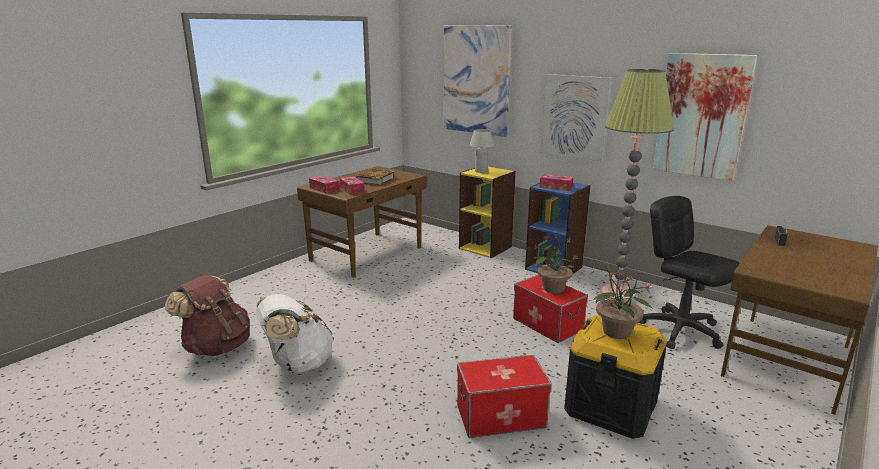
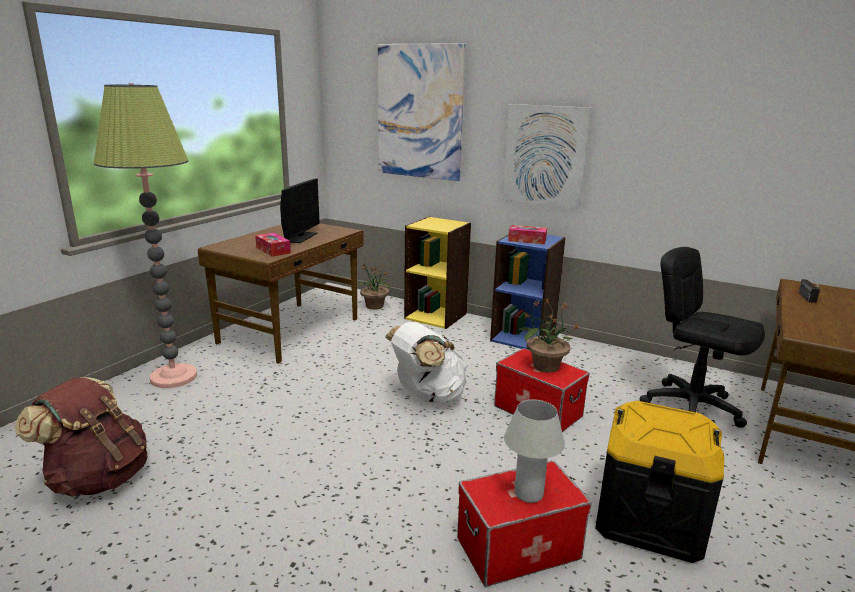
camera: 10 degrees left, 0 degrees up
white backpack [256,294,334,373] -> white backpack moved to [385,322,467,404]
tissue box [309,176,339,194] -> none
book [356,169,396,186] -> monitor [280,179,320,243]
white table lamp [470,129,494,173] -> white table lamp moved to [504,400,565,503]
potted plant [594,266,654,339] -> potted plant moved to [357,263,392,310]
floor lamp [600,69,674,301] -> floor lamp moved to [94,83,197,388]
picture [653,53,758,181] -> none

